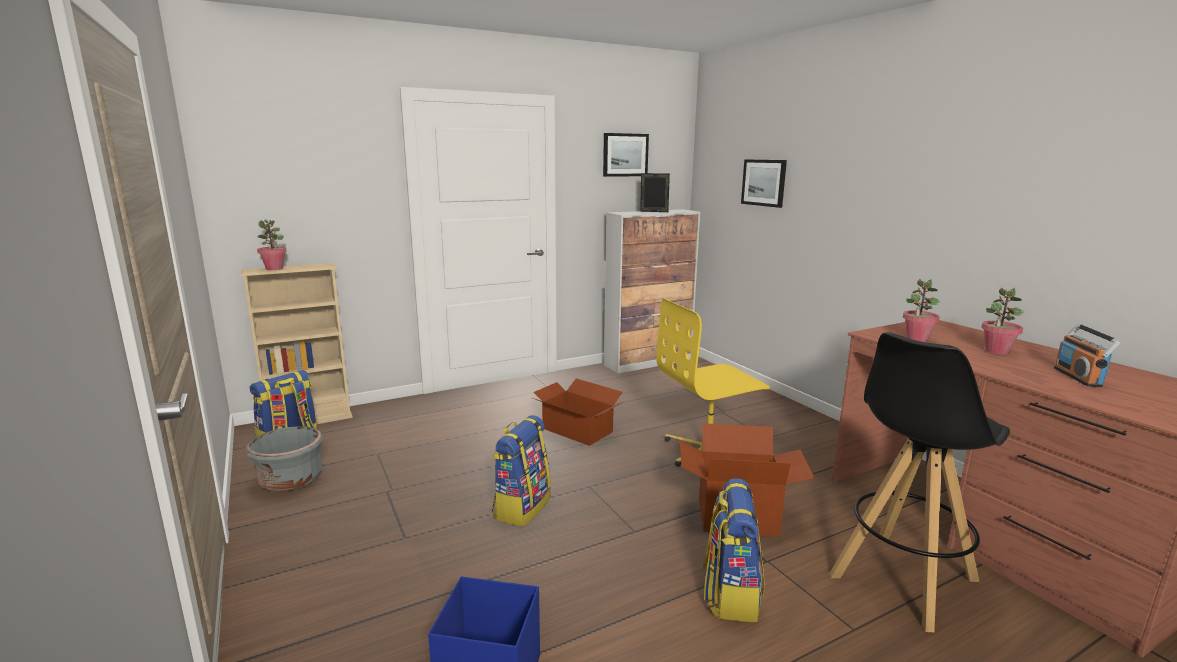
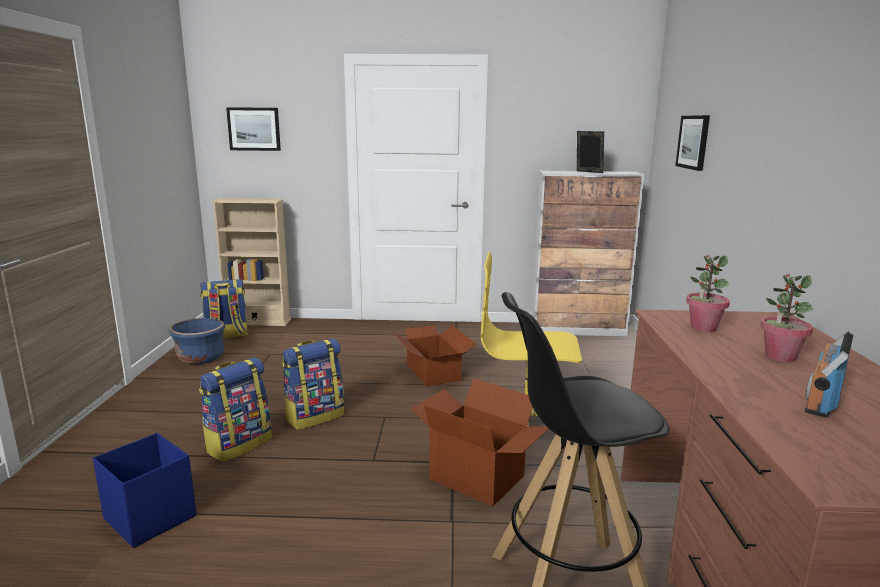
camera: 30 degrees right, 0 degrees up
grey planter [245,426,323,492] -> blue planter [169,318,225,364]
potted plant [257,219,287,270] -> none
picture [603,133,649,177] -> picture moved to [226,107,281,151]
backpack [703,478,764,622] -> backpack moved to [199,358,272,462]

